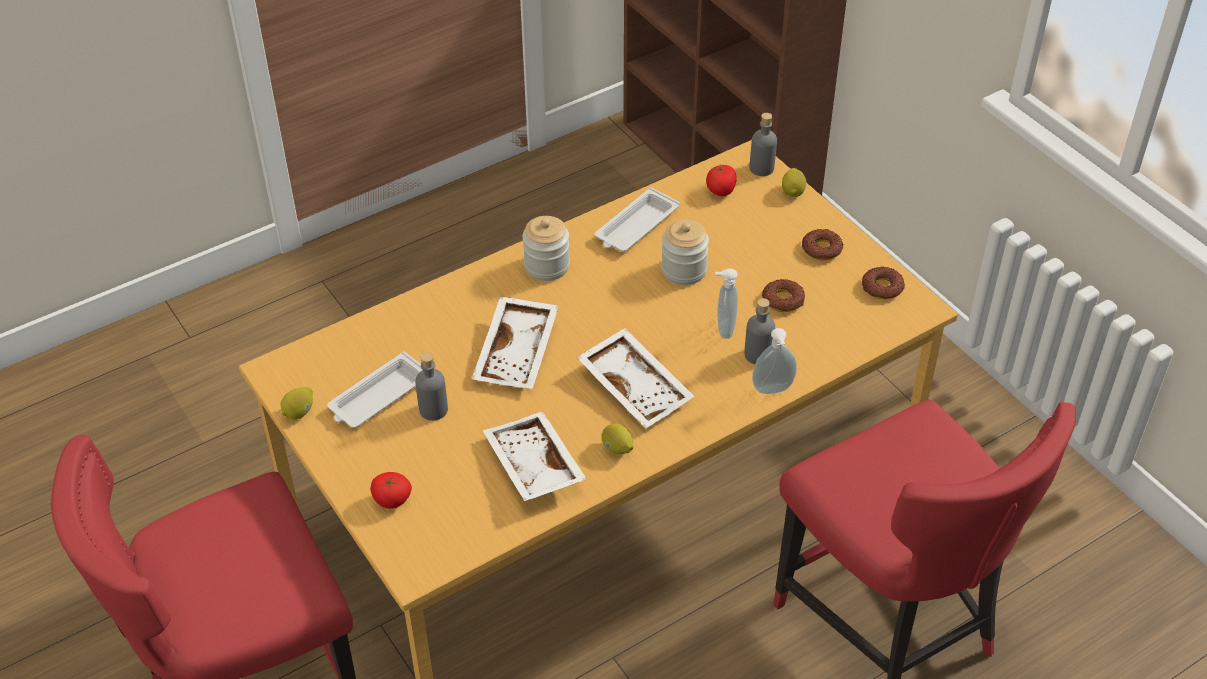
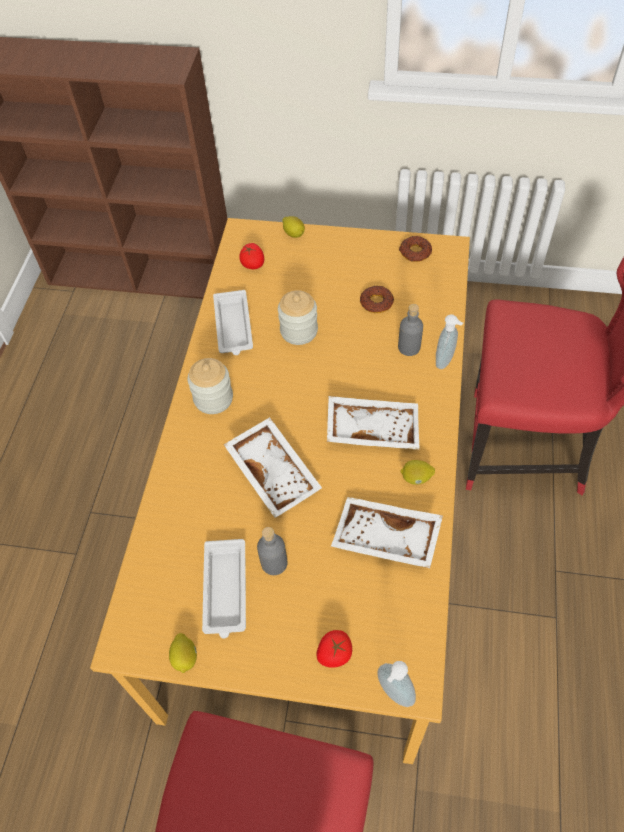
camera: 45 degrees left, 10 degrees up
soap dispenser [715,268,738,339] -> soap dispenser moved to [377,661,416,707]
grey bottle [749,113,777,176] -> none
donut [802,229,843,260] -> none

